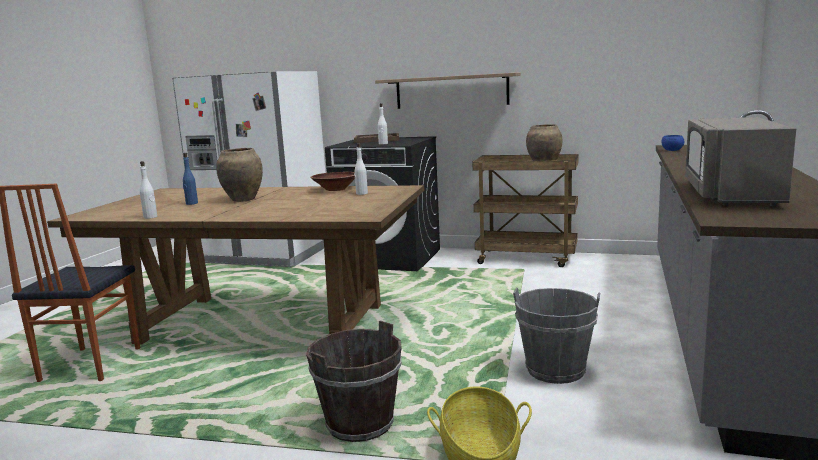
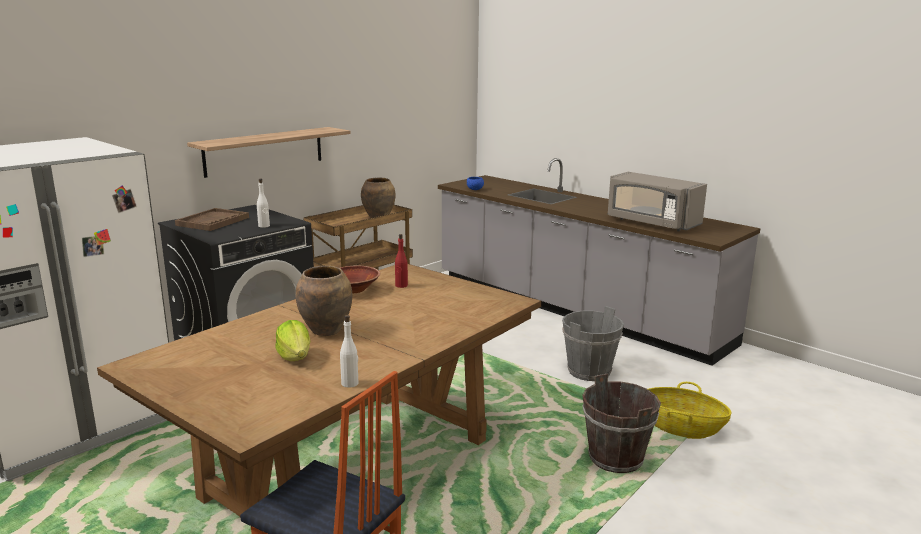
camera: 65 degrees left, 5 degrees up
blue bottle [183,153,198,205] -> lettuce [276,320,311,361]
white bottle [354,143,368,195] -> red bottle [395,234,408,288]

